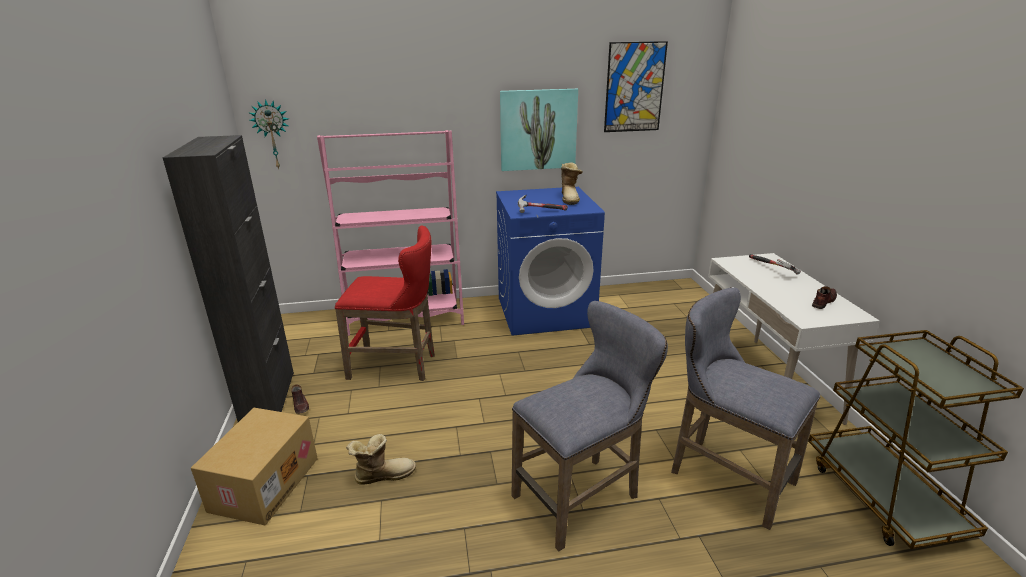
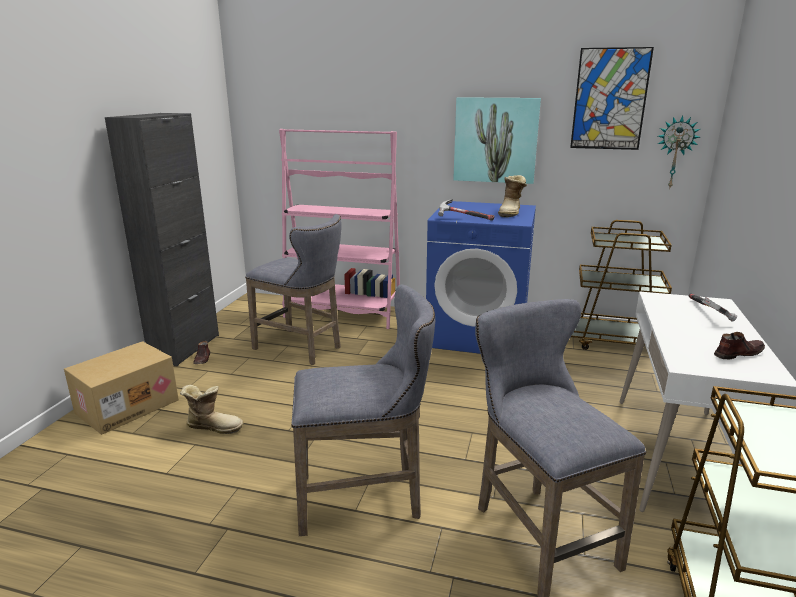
camera: 25 degrees right, 5 degrees down
wall clock [248,99,289,169] -> wall clock moved to [658,115,700,187]
red stool [335,225,435,381] -> grey stool [245,214,342,365]
none -> brown cart [571,220,672,350]

